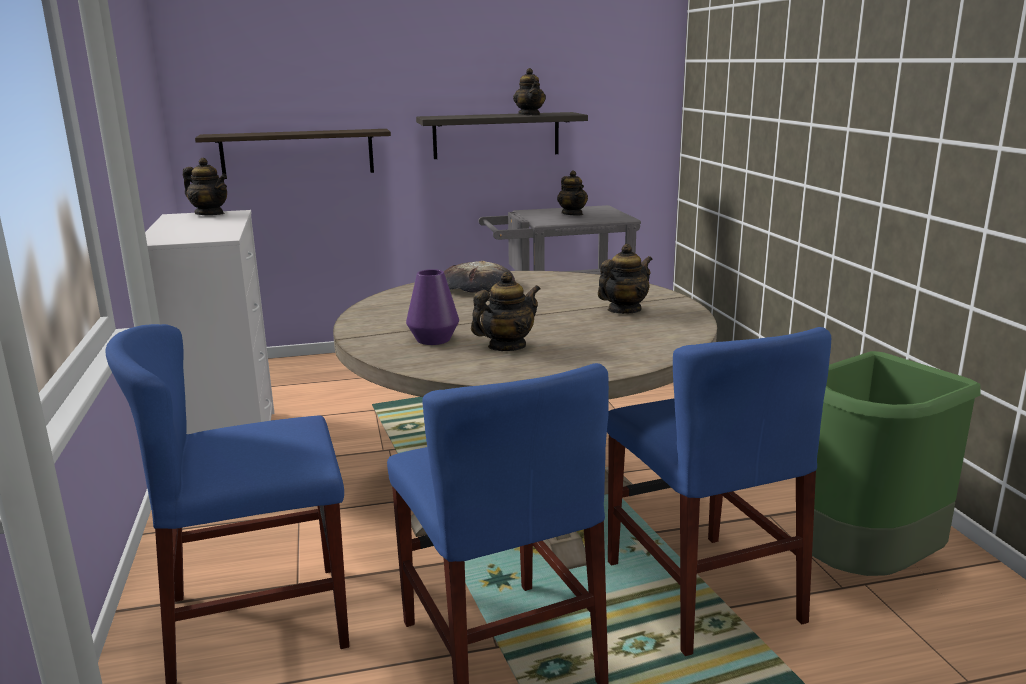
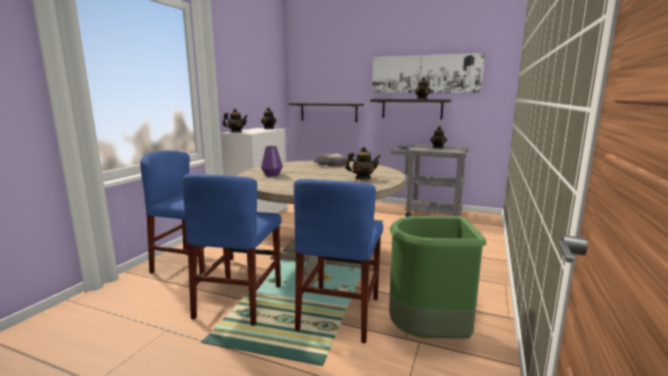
camera: 35 degrees right, 5 degrees down
teapot [471,272,540,351] -> teapot moved to [223,109,248,132]
none -> picture [372,53,485,93]

